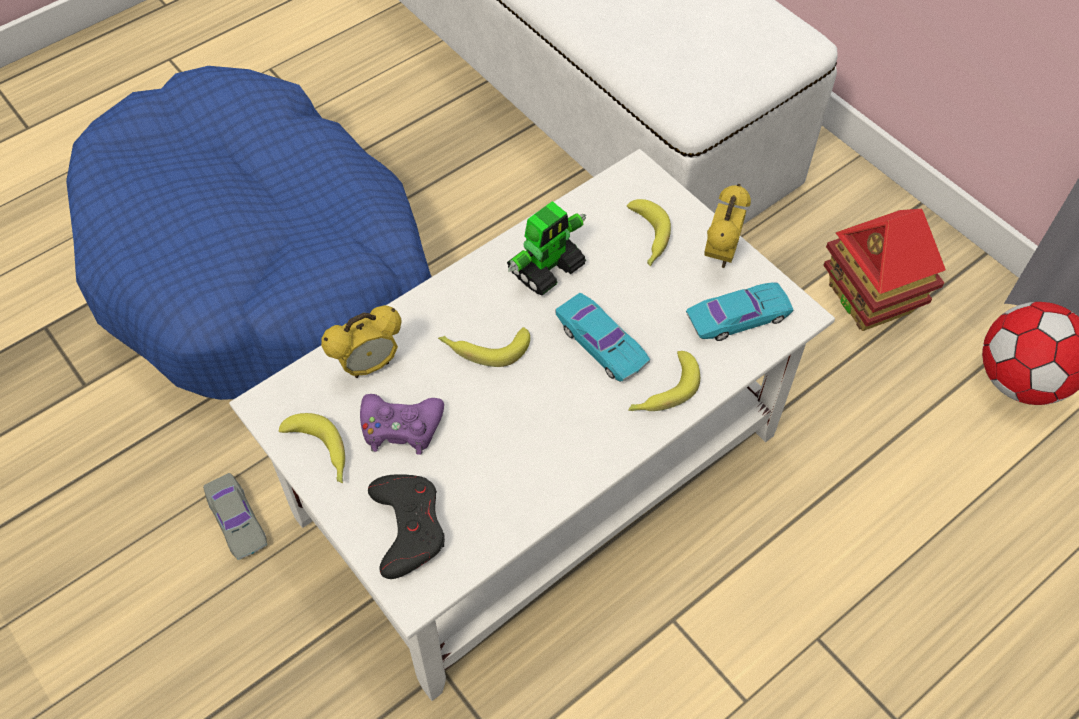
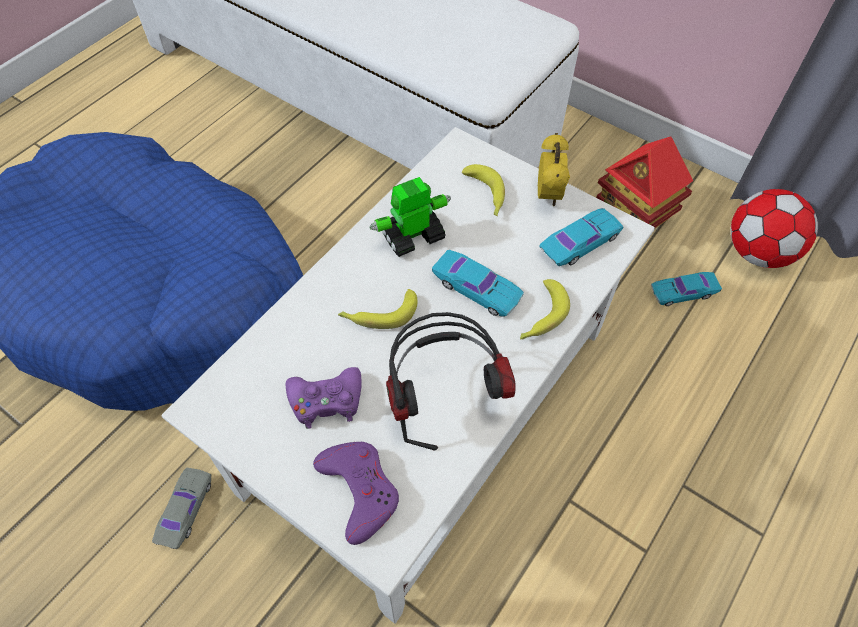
camera: 15 degrees left, 0 degrees up
grey toy car [203,473,267,560] -> grey toy car turned 120 degrees counterclockwise [152,468,211,549]
banana [279,413,345,483] -> none
alarm clock [321,305,401,378] -> none
black game controller [368,474,445,579] -> purple game controller [313,442,399,545]
toy robot [507,201,586,296] -> toy robot turned 150 degrees counterclockwise [369,177,451,257]
none -> headphones [386,312,516,451]
none -> turquoise toy car [651,272,722,306]

